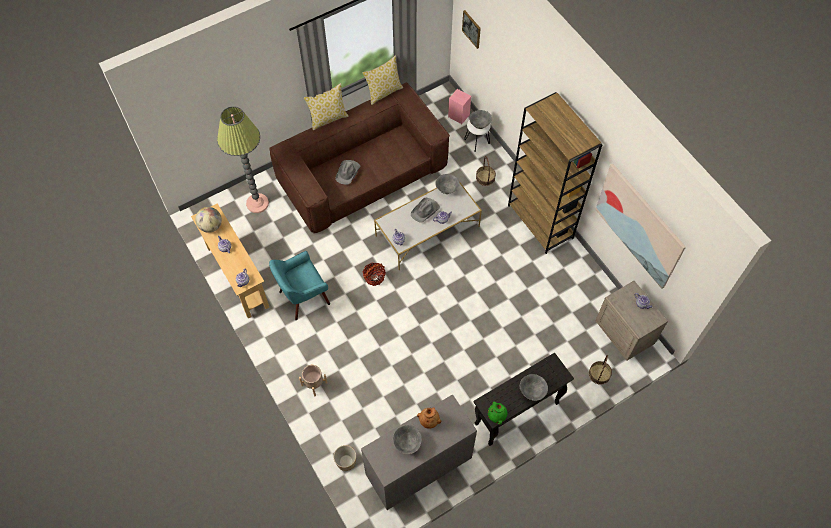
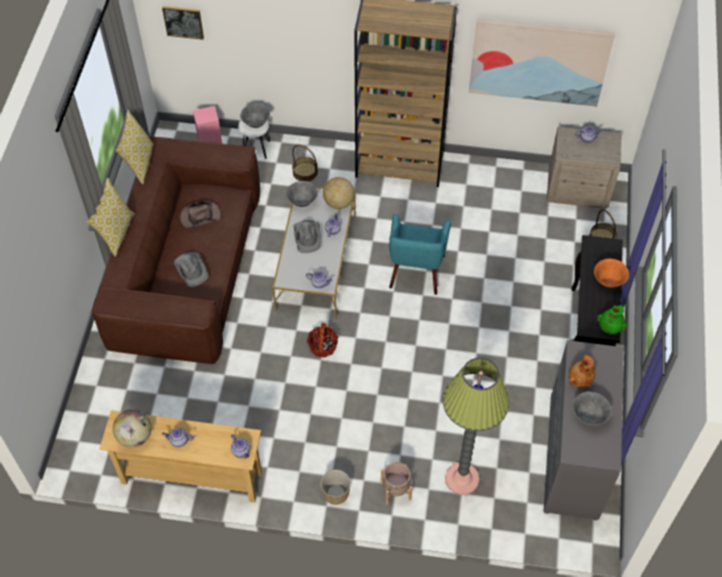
camera: 50 degrees left, 5 degrees down
floor lamp [217,106,269,213] -> floor lamp moved to [443,358,509,495]
turquoise armchair [269,251,330,320] -> turquoise armchair moved to [389,214,451,295]
planter [334,445,356,471] -> planter moved to [320,470,351,505]
grey bowl [520,374,548,401] -> orange bowl [594,259,629,288]
none -> brown hat [180,201,221,228]
none -> globe [323,177,355,209]

